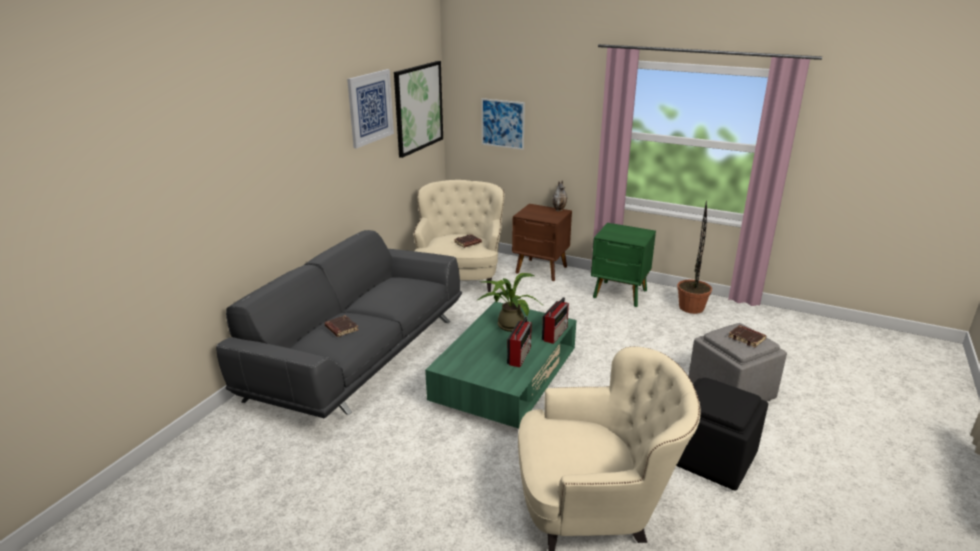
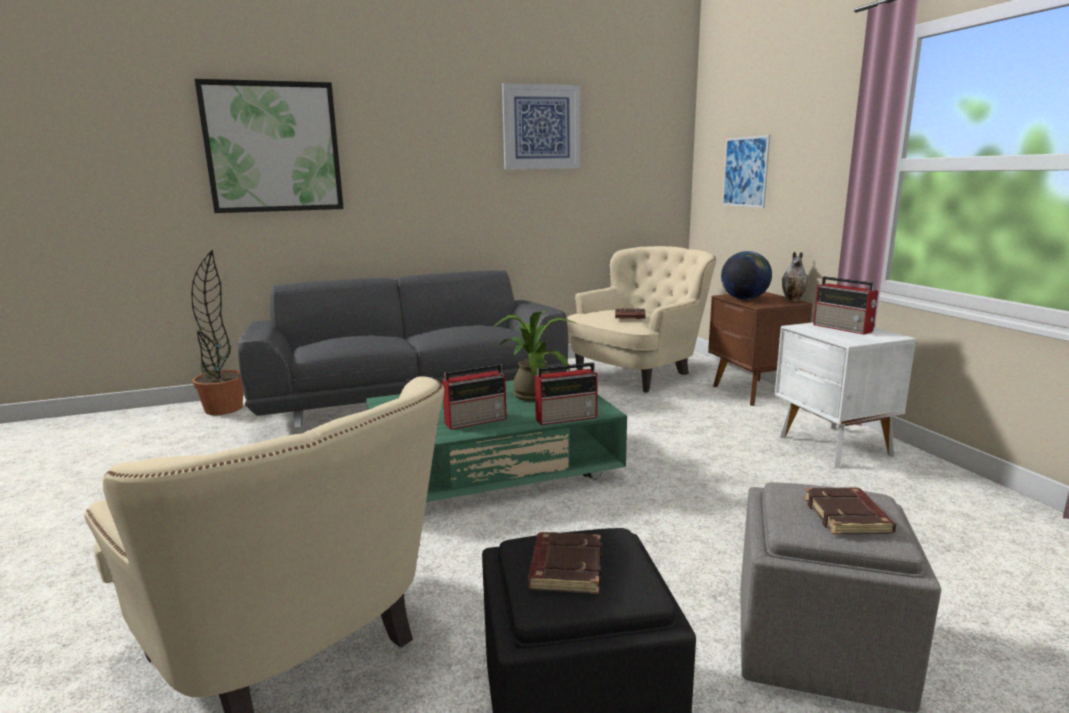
camera: 45 degrees right, 10 degrees down
brown book [324,315,358,337] -> brown book moved to [528,532,602,594]
picture [394,61,443,158] -> picture moved to [195,79,344,213]
green nightstand [591,223,656,307] -> white nightstand [775,322,916,468]
potted plant [677,201,712,314] -> potted plant moved to [191,249,243,415]
none -> globe [721,251,772,300]
none -> radio [813,276,878,335]

